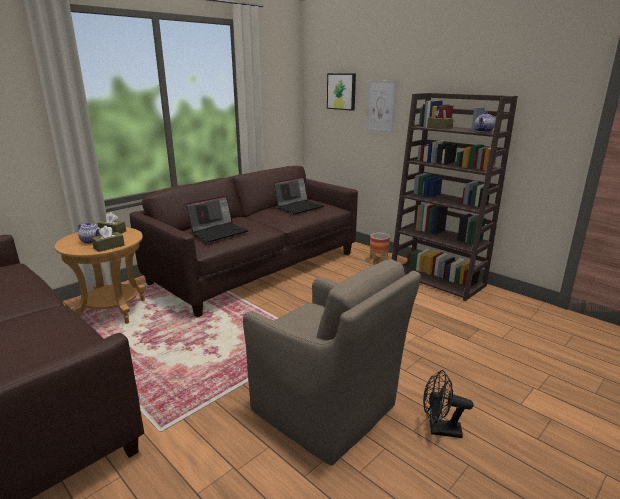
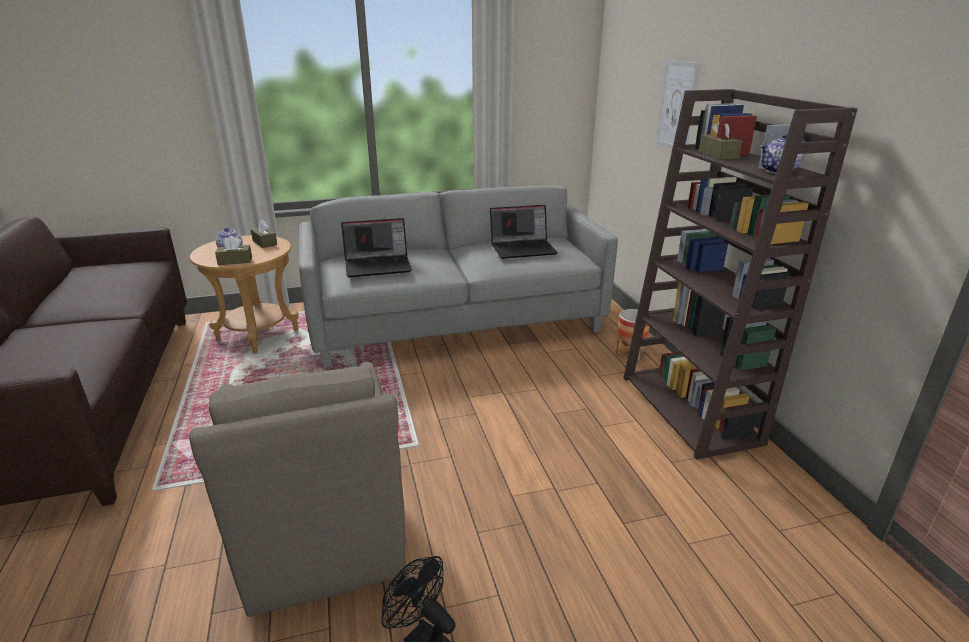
camera: 30 degrees right, 5 degrees up
brown sofa [130,166,358,317] -> grey sofa [299,185,618,368]
picture [327,73,356,111] -> none

